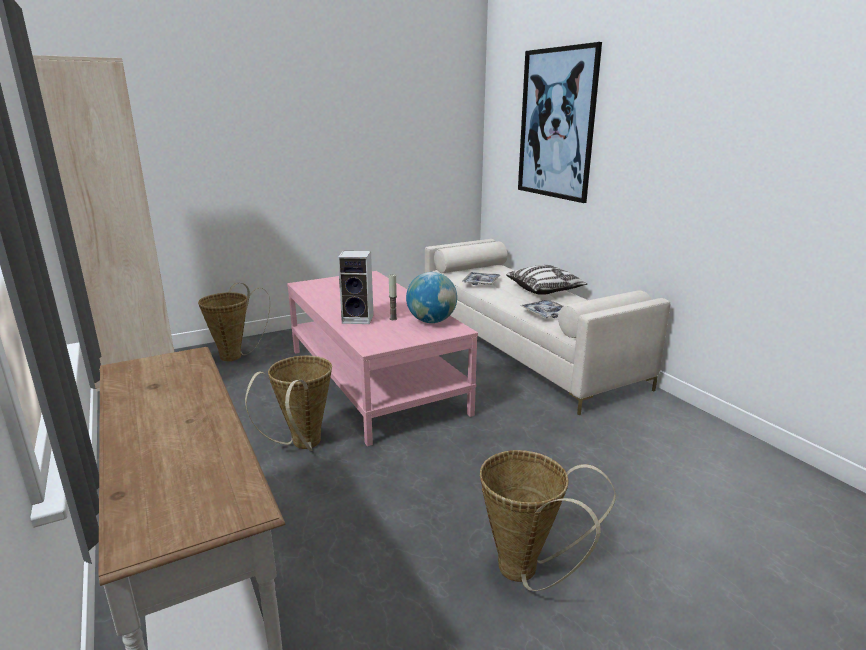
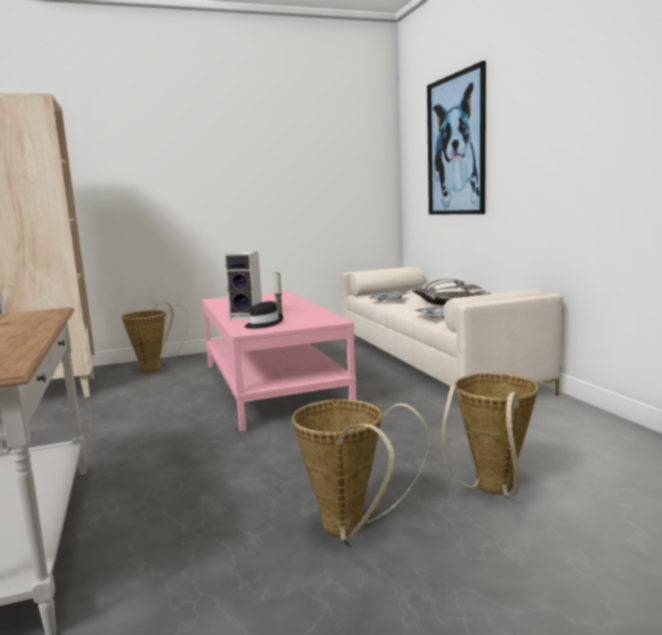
camera: 10 degrees right, 10 degrees down
basket [245,356,332,451] -> basket moved to [442,373,538,496]
globe [406,272,457,323] -> none
none -> black hat [245,301,283,329]

